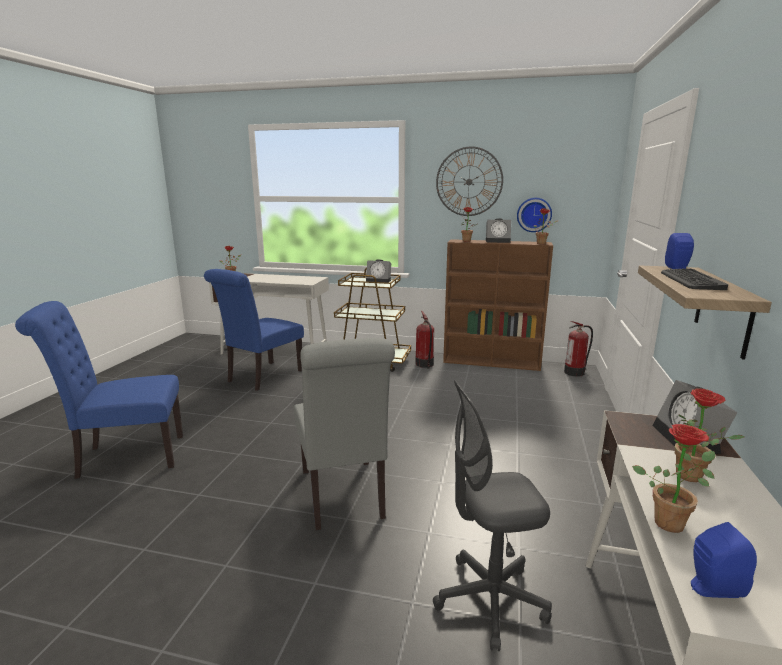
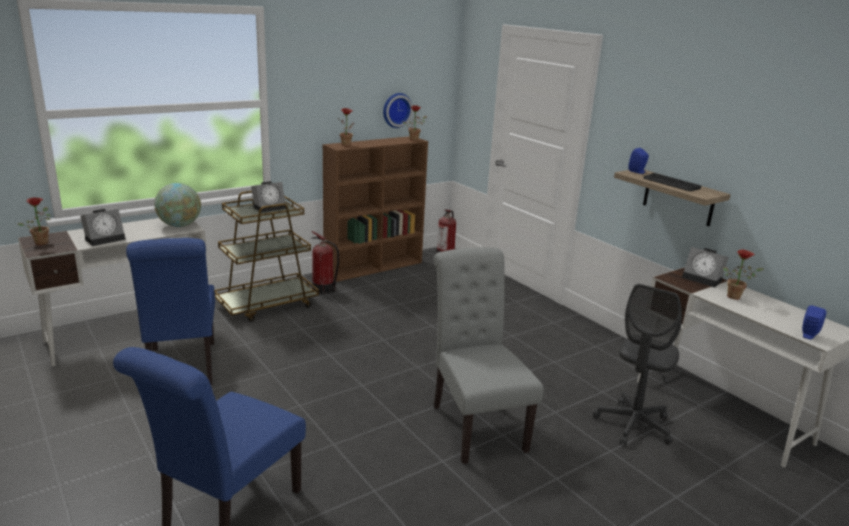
camera: 50 degrees left, 5 degrees up
grey chair [294,338,395,530] -> grey chair turned 135 degrees counterclockwise [434,247,543,464]
wall clock [436,146,503,216] -> none
alarm clock [486,218,511,243] -> alarm clock moved to [80,209,126,246]
potted plant [632,424,715,533] -> none
none -> globe [154,183,201,227]

